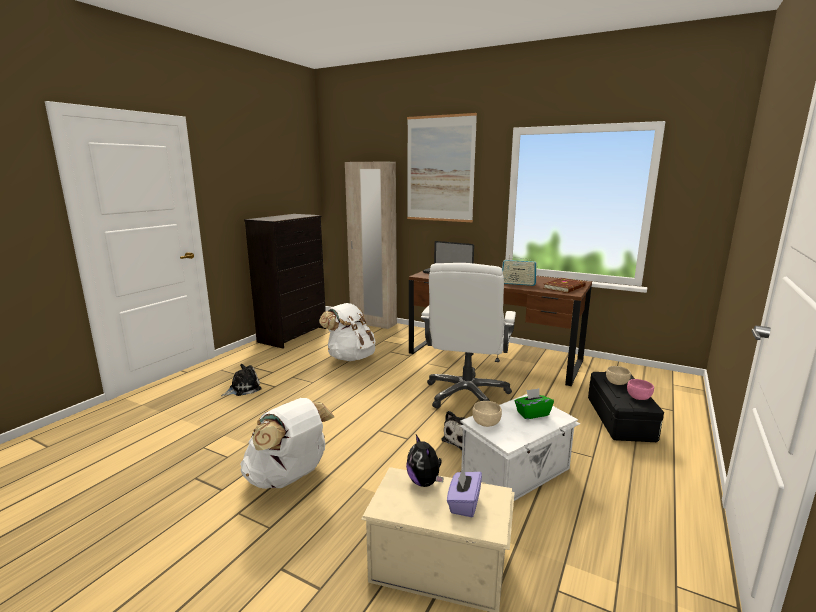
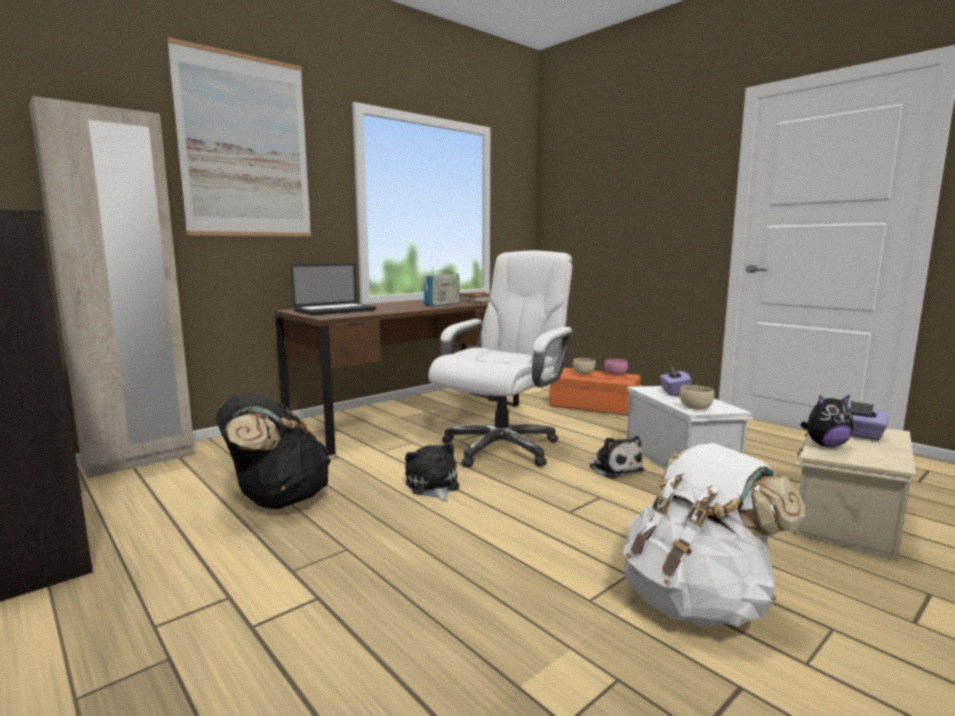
camera: 70 degrees left, 5 degrees down
plush toy [221,364,262,396] -> plush toy moved to [405,442,459,502]
white backpack [319,303,376,361] -> black backpack [216,393,331,509]
white office chair [421,263,516,409] -> white office chair turned 90 degrees counterclockwise [428,250,575,468]
green tissue box [515,388,554,419] -> purple tissue box [660,366,692,396]
black storage box [588,371,664,442] -> orange storage box [549,368,641,416]

